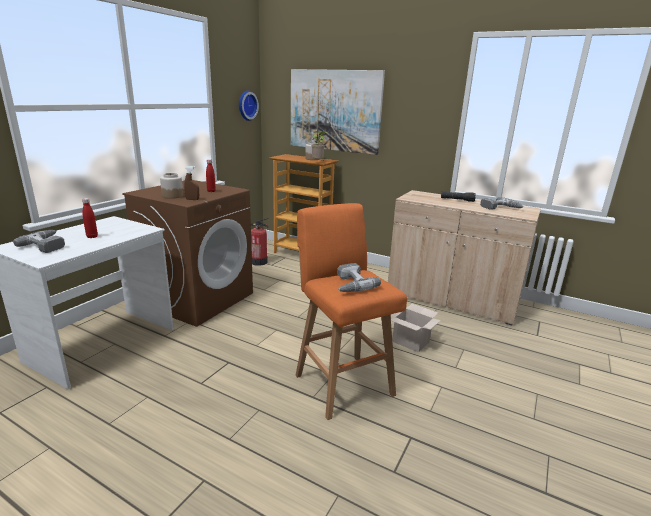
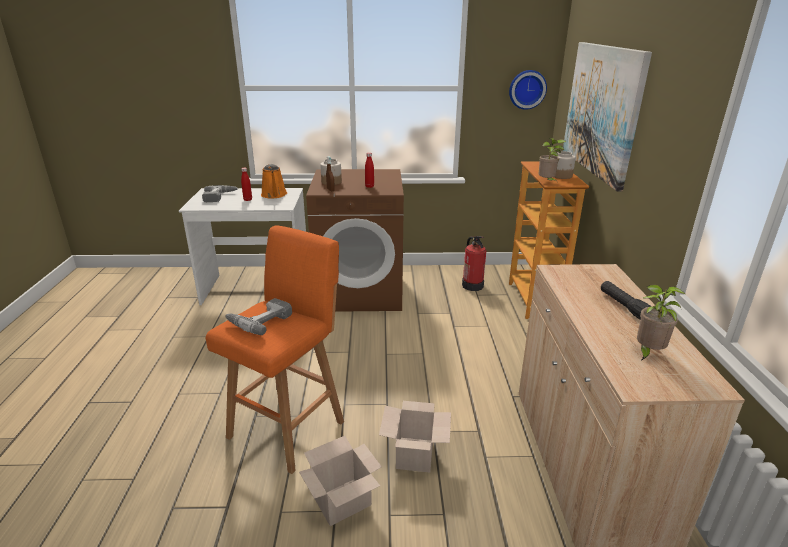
camera: 60 degrees right, 5 degrees up
power drill [480,197,523,210] -> potted plant [637,285,685,361]
none -> orange watering can [261,164,287,198]
none -> cardboard box [299,436,382,526]

